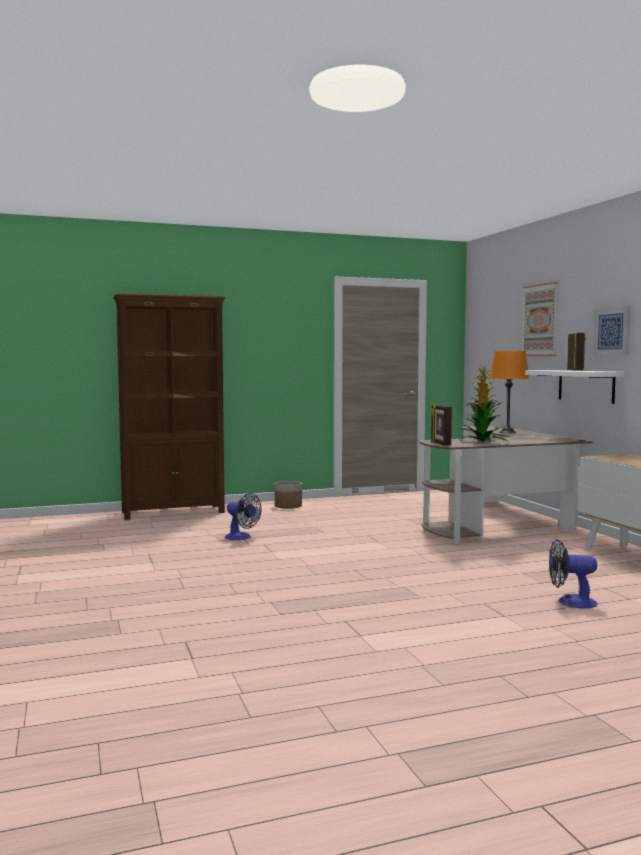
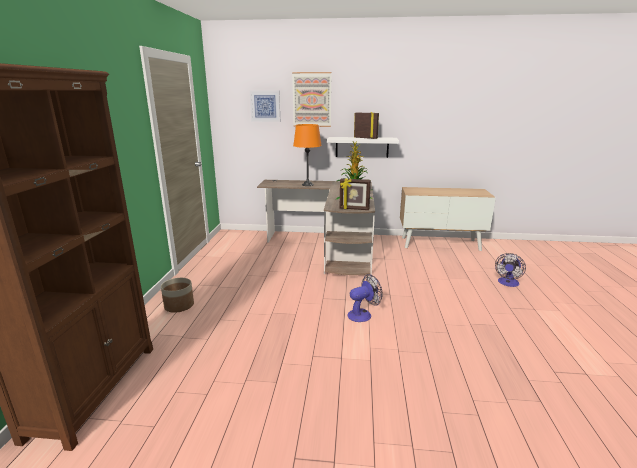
camera: 65 degrees left, 15 degrees up
fan [225,493,262,540] -> fan moved to [347,274,382,322]
picture [592,306,631,355] -> picture moved to [250,91,280,122]

